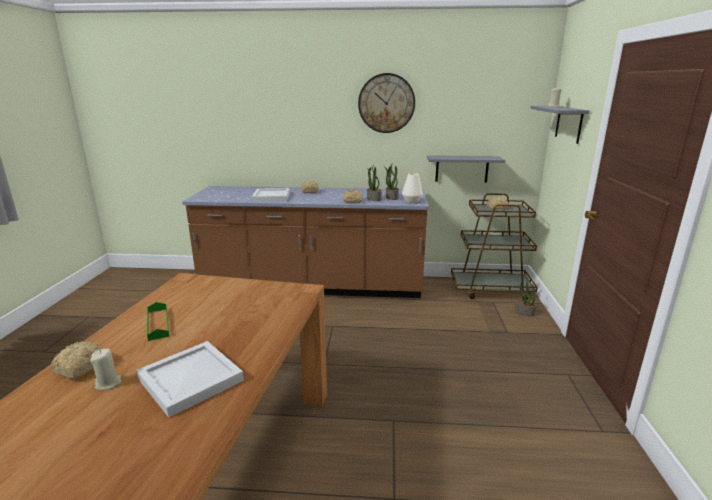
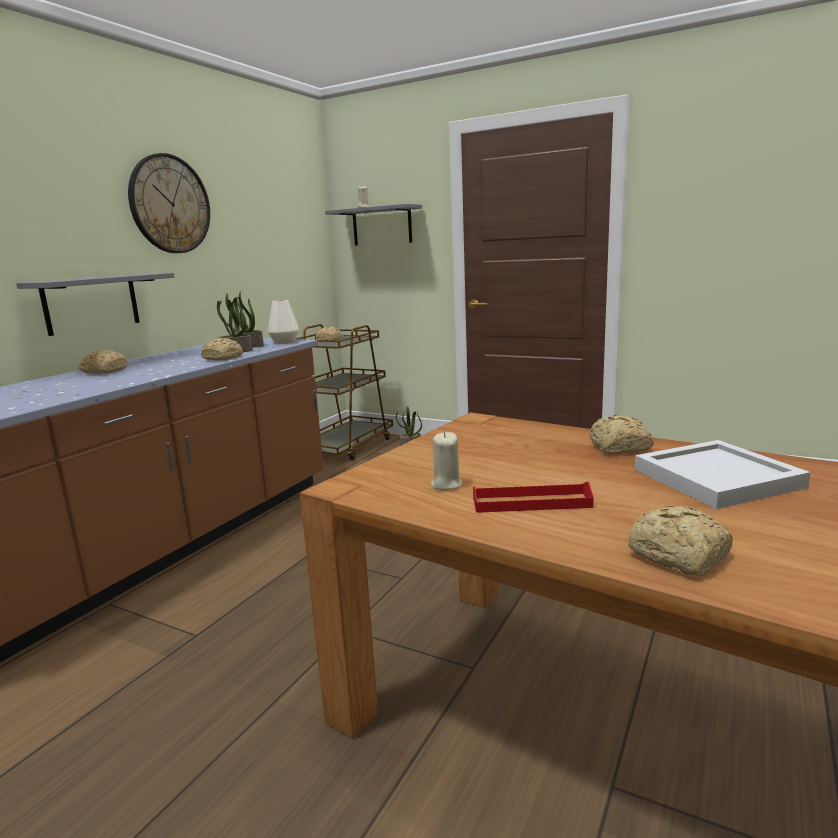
camera: 65 degrees left, 5 degrees down
beige candle [90,349,121,390] -> beige candle moved to [431,432,462,491]
green tray [147,302,169,341] -> red tray [473,482,594,513]
white tray [252,188,290,202] -> none
grey shelf [427,155,505,182] -> grey shelf moved to [16,273,174,336]
none -> bread [590,415,654,455]

